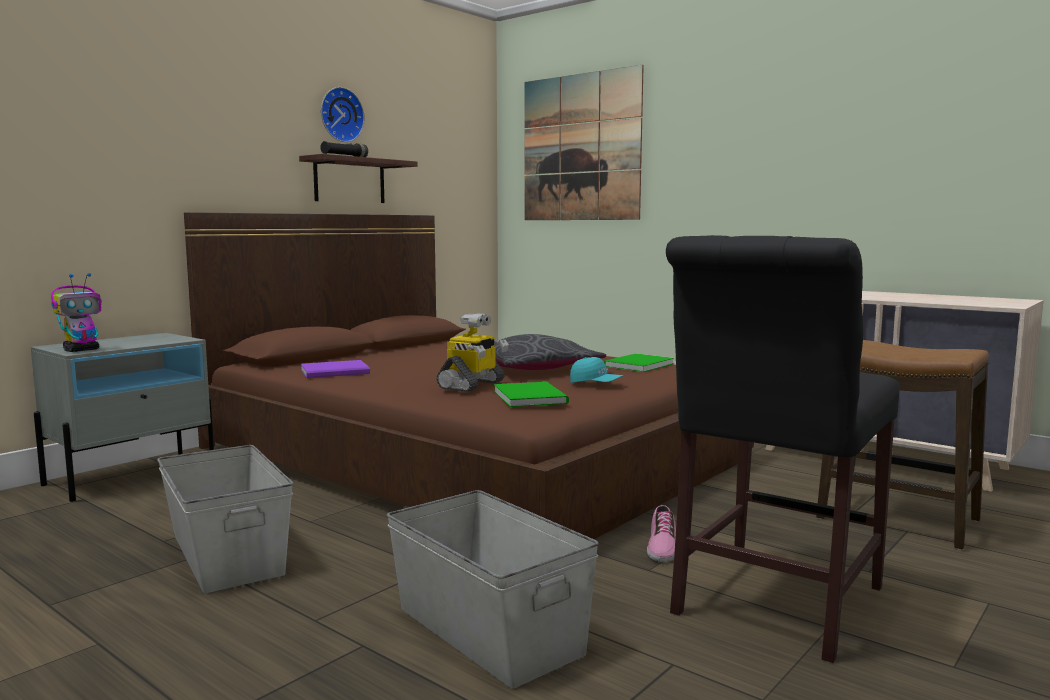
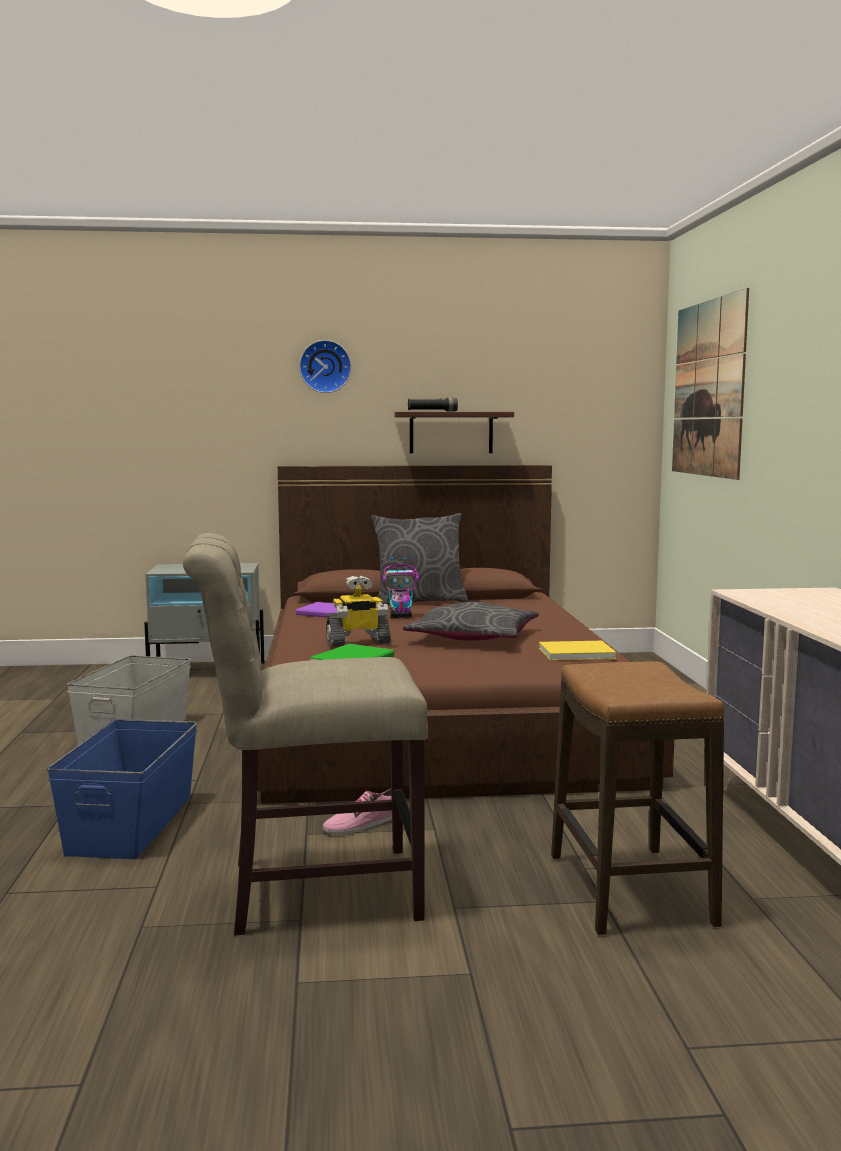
camera: 45 degrees right, 0 degrees up
toy robot [51,273,102,352] -> toy robot moved to [383,557,419,618]
wall clock [321,87,365,142] -> wall clock moved to [299,340,352,393]
grey storage box [387,490,599,688] -> blue storage box [47,719,197,859]
turquoise cap [570,357,624,383] -> none
green book [604,354,674,372] -> yellow book [539,641,617,661]
black chair [666,235,900,663] -> beige chair [183,533,428,936]
none -> grey pillow [371,513,468,604]

